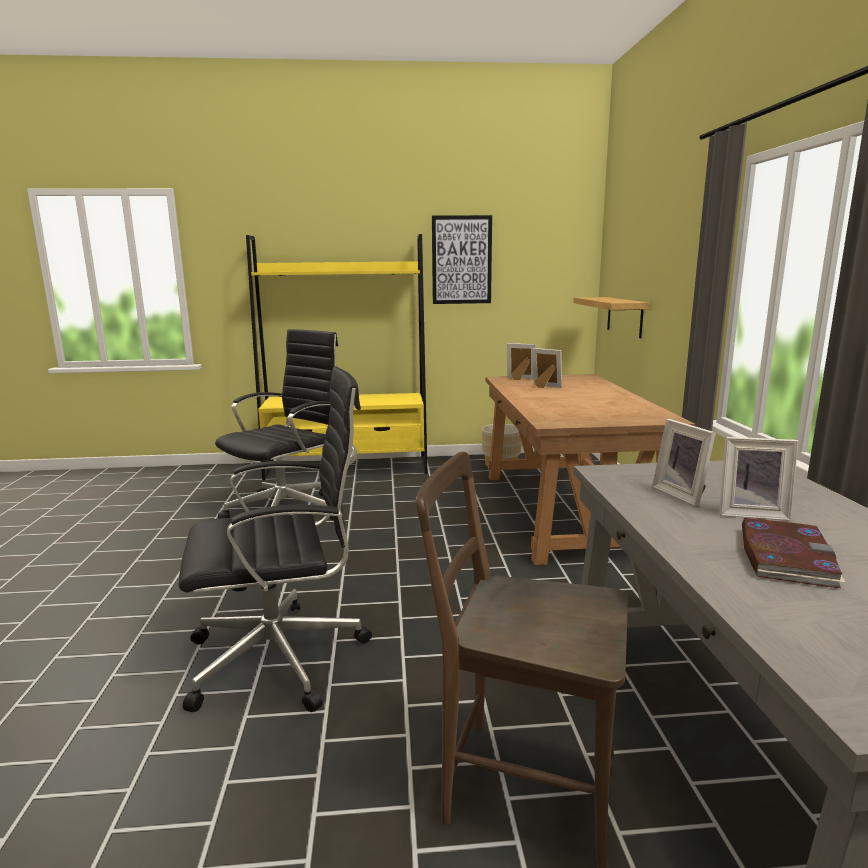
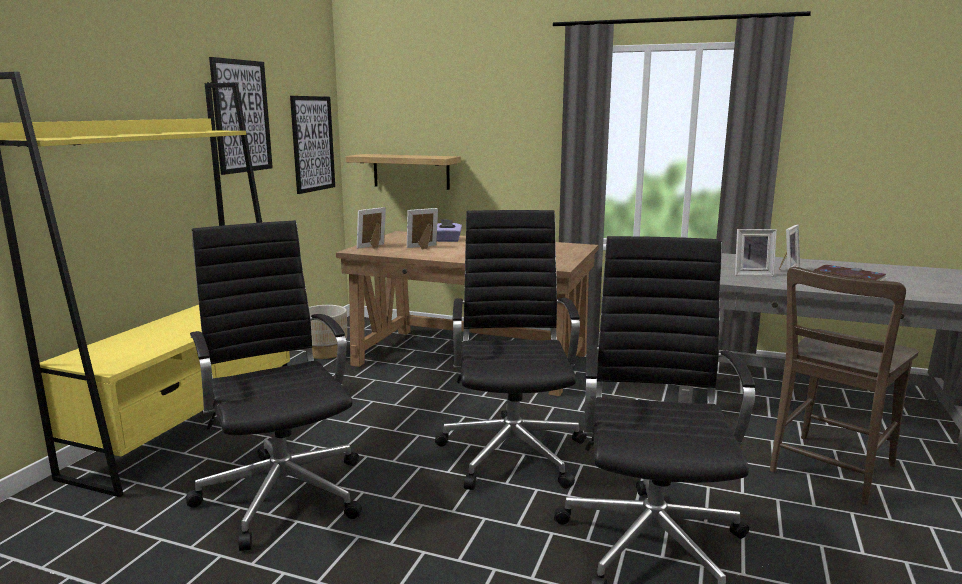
camera: 65 degrees left, 0 degrees up
none -> picture [290,96,335,194]
none -> black office chair [435,210,586,490]
none -> purple tissue box [437,219,462,242]

